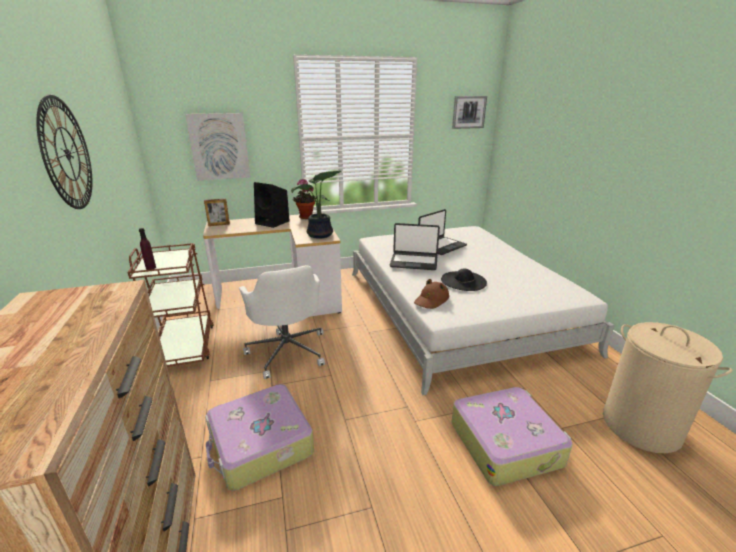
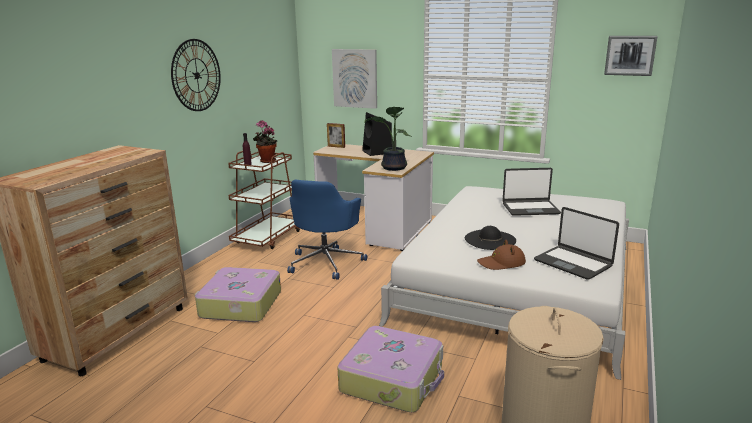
camera: 40 degrees right, 5 degrees down
white office chair [239,265,325,379] -> blue office chair [287,180,367,280]
potted plant [293,179,318,219] -> potted plant moved to [253,120,278,163]
laptop [390,223,440,270] -> laptop moved to [534,207,619,279]
brown hat [414,279,449,309] -> brown hat moved to [477,240,526,270]

